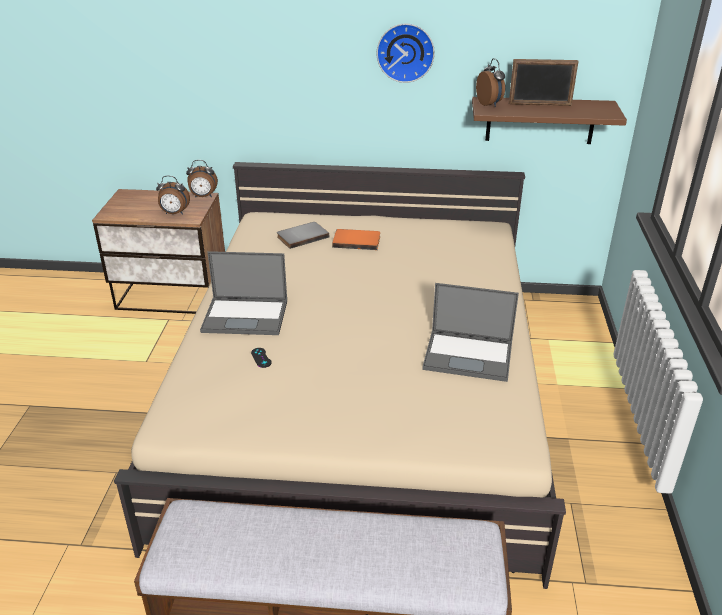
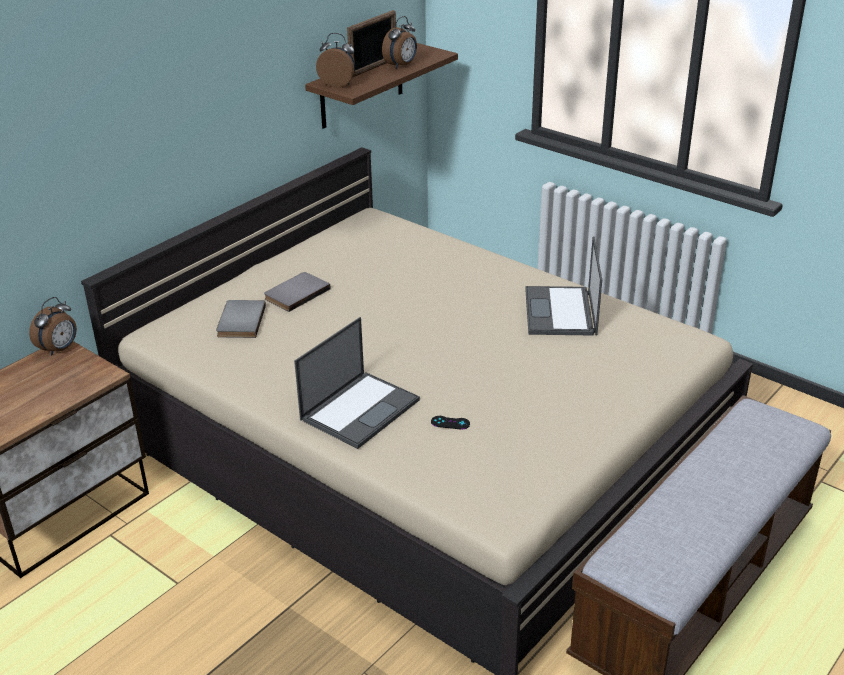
camera: 55 degrees left, 0 degrees up
alarm clock [156,176,190,215] -> alarm clock moved to [382,16,417,69]
orange book [332,229,380,250] -> grey book [264,272,330,312]
wall clock [377,24,435,83] -> none
laptop [422,283,519,382] -> laptop turned 135 degrees clockwise [525,236,602,336]

